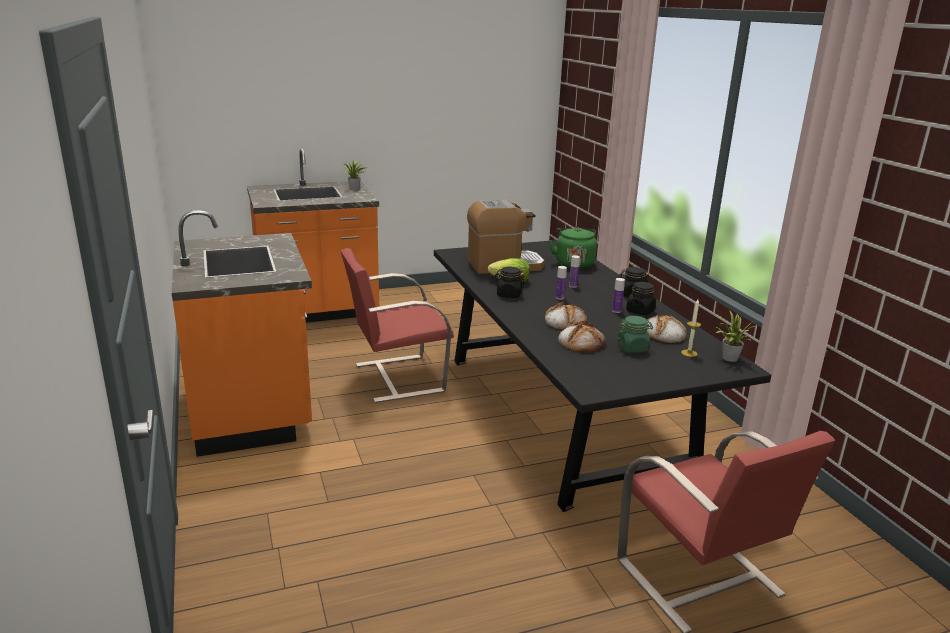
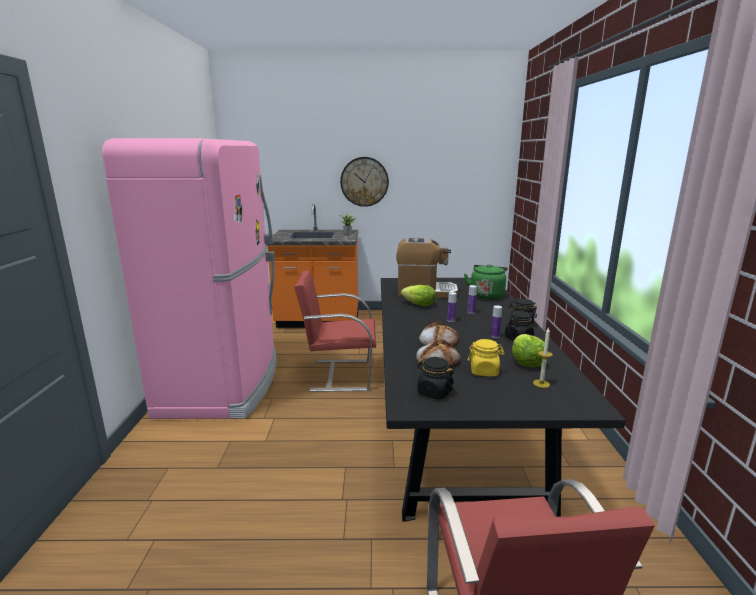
camera: 20 degrees right, 5 degrees down
orange counter [172,210,312,457] -> pink fridge [102,138,277,419]
black jar [495,267,525,298] -> black jar moved to [417,357,454,400]
green jar [617,316,653,353] -> yellow jar [468,339,505,376]
bread [647,315,687,343] -> lettuce [512,334,548,367]
potted plant [716,310,755,362] -> none
none -> wall clock [340,157,389,207]

